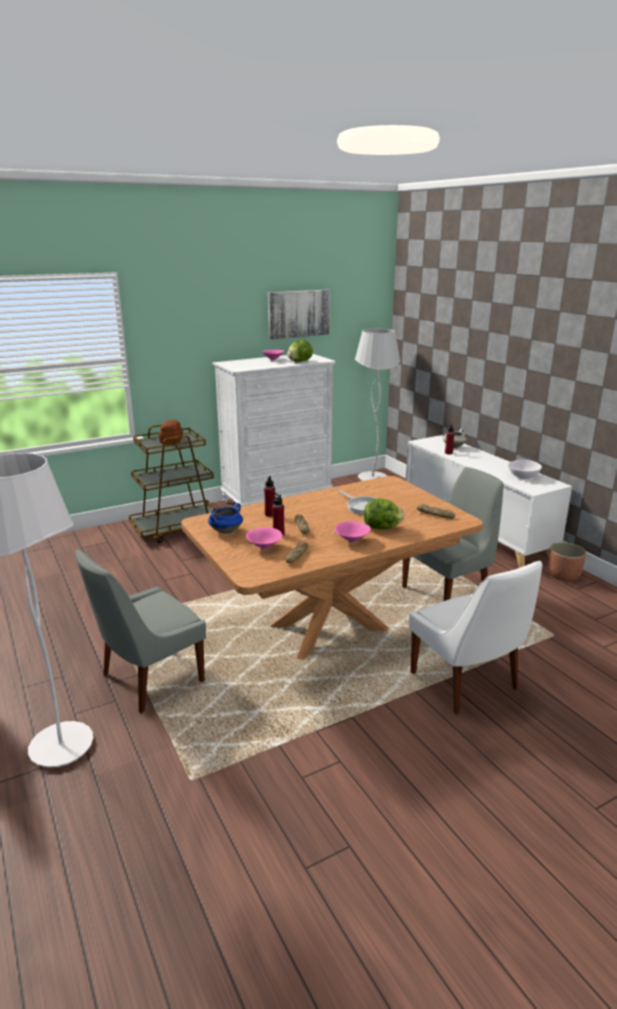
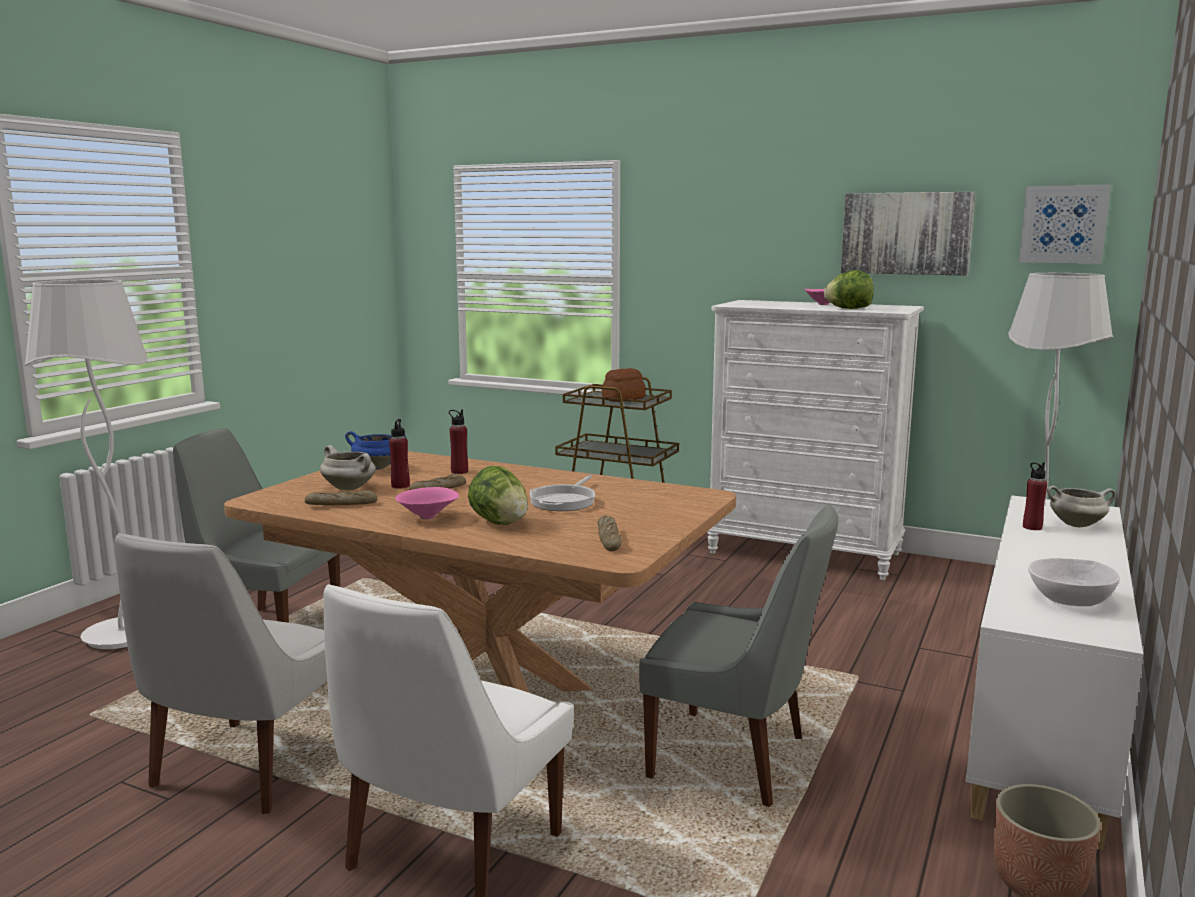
camera: 55 degrees right, 10 degrees down
pink bowl [246,527,283,549] -> white cooking pot [320,445,376,491]
none -> white chair [115,533,327,814]
none -> picture [1019,185,1111,264]

